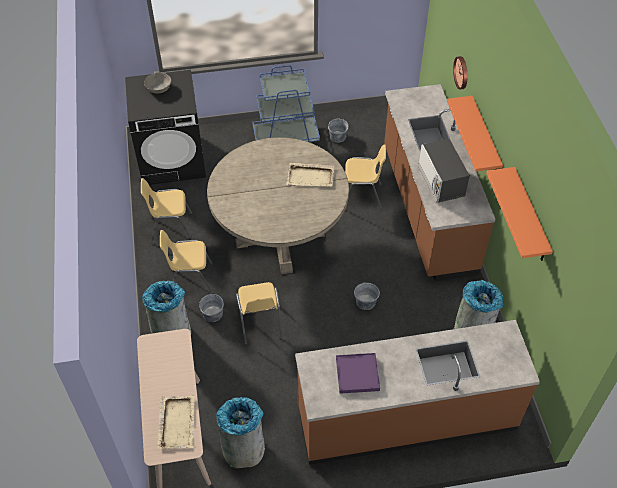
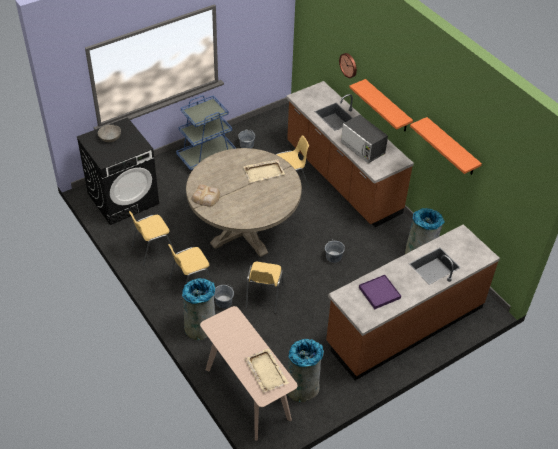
camera: 25 degrees left, 5 degrees down
yellow chair [236,282,282,345] -> yellow chair turned 45 degrees clockwise [246,262,284,314]
none -> bread [191,184,220,207]

